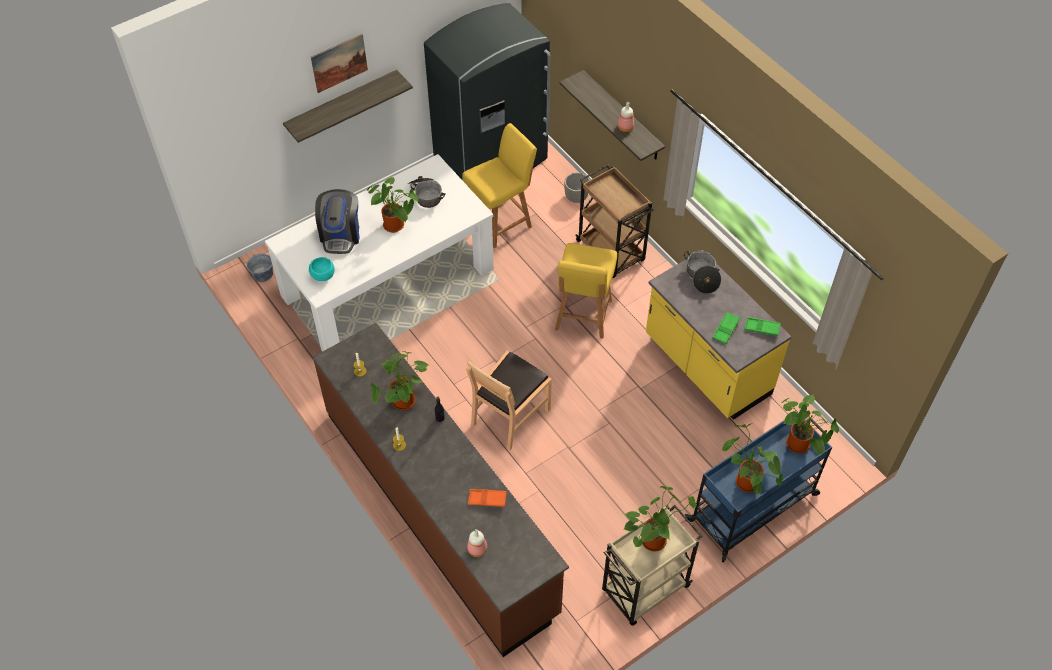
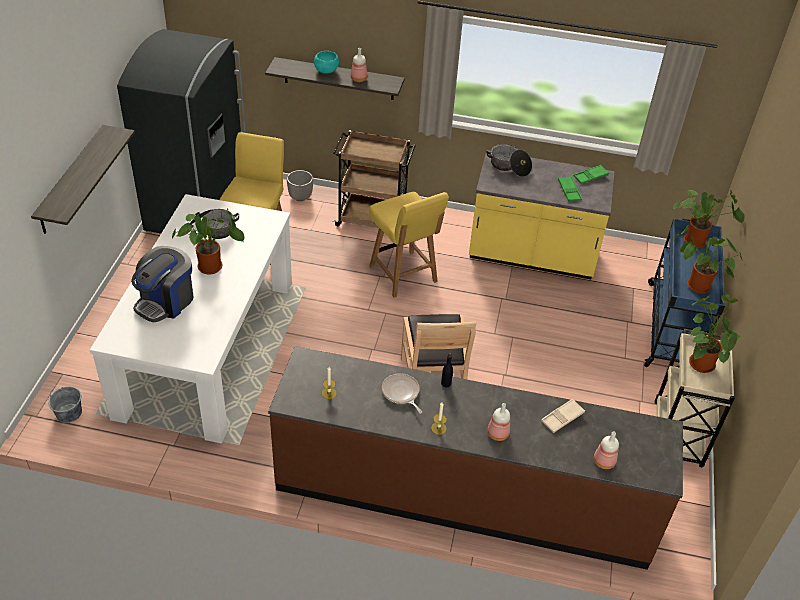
camera: 45 degrees left, 10 degrees down
turquoise bowl [309,257,334,281] -> turquoise bowl moved to [314,51,339,73]
picture [311,34,368,93] -> none
coffee machine [315,189,360,254] -> coffee machine turned 75 degrees clockwise [131,246,194,323]
potted plant [370,351,428,410] -> frying pan [382,373,422,413]
orange tray [468,489,507,507] -> beige tray [541,399,585,433]
none -> bottle [487,403,510,441]

